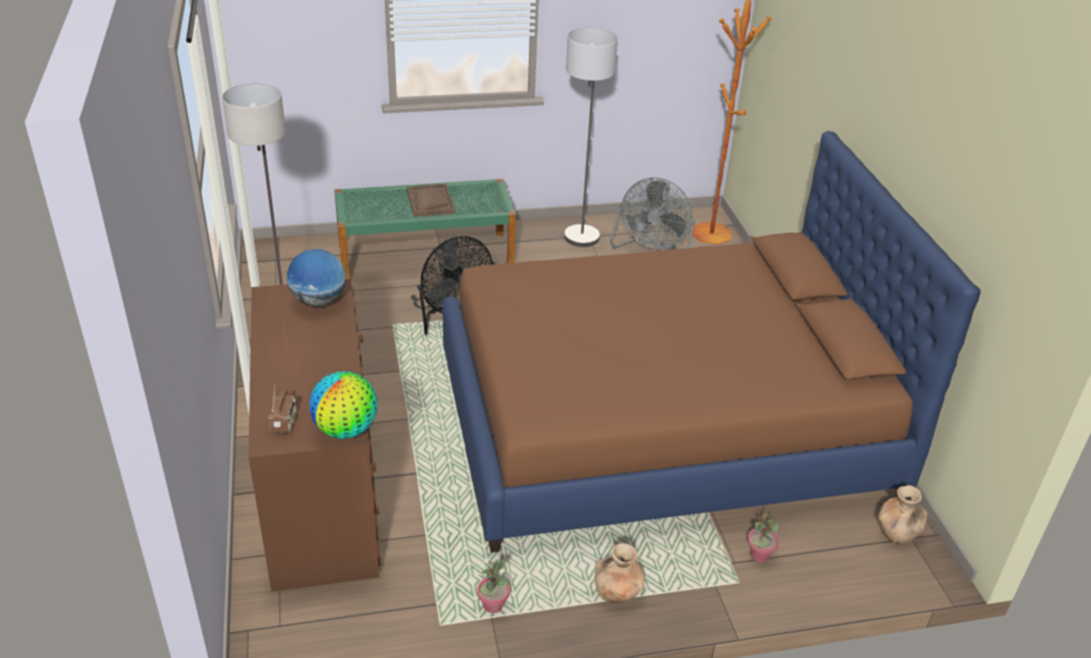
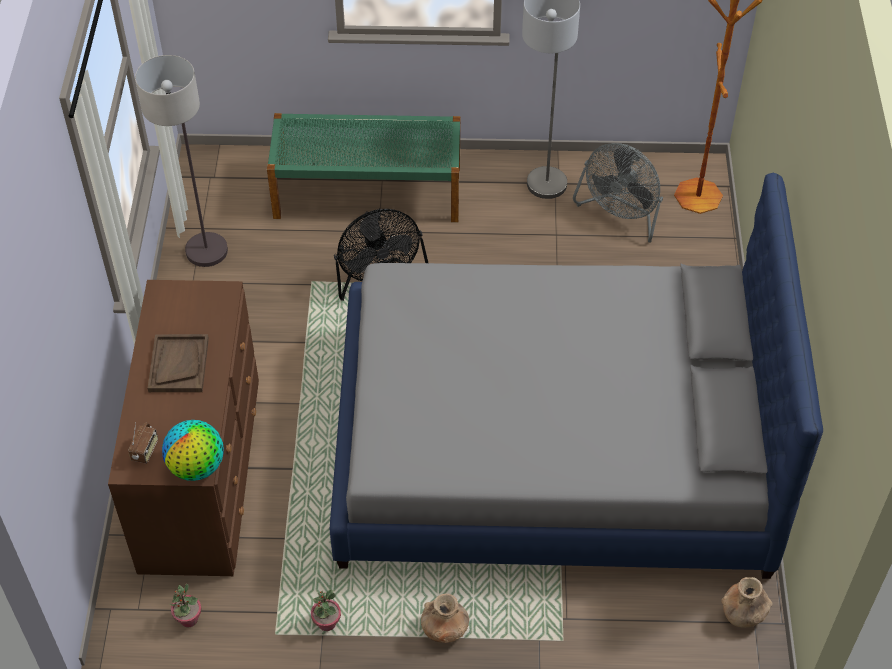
camera: 15 degrees right, 15 degrees up
globe [287,249,346,307] -> none
brown tray [407,184,455,217] -> brown tray moved to [148,334,209,392]
brown bed [443,131,981,553] -> grey bed [330,173,823,579]
potted plant [748,511,779,562] -> potted plant moved to [170,584,202,627]

